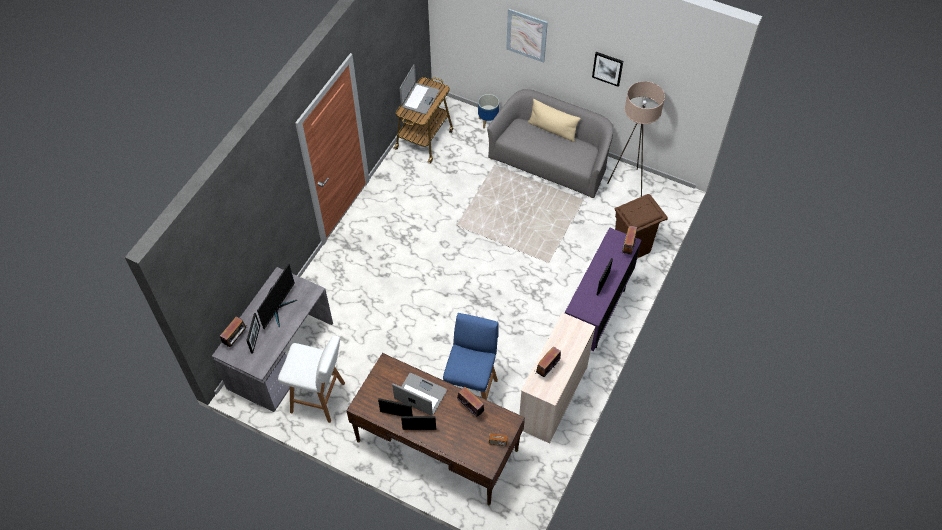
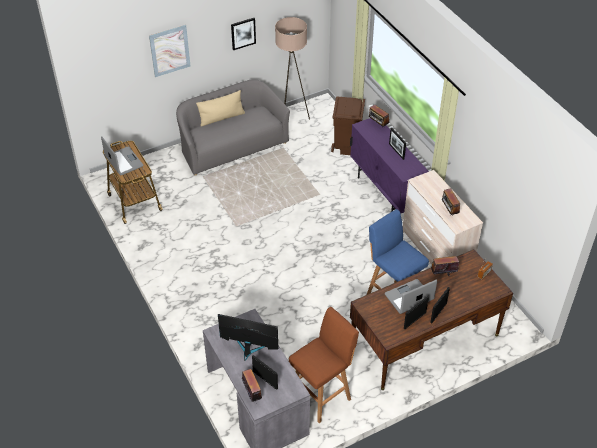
camera: 55 degrees left, 10 degrees down
monitor [257,264,297,329] -> monitor turned 45 degrees counterclockwise [218,314,278,361]
white stool [278,336,345,423] -> brown stool [289,307,359,423]
planter [478,94,499,129] -> none

